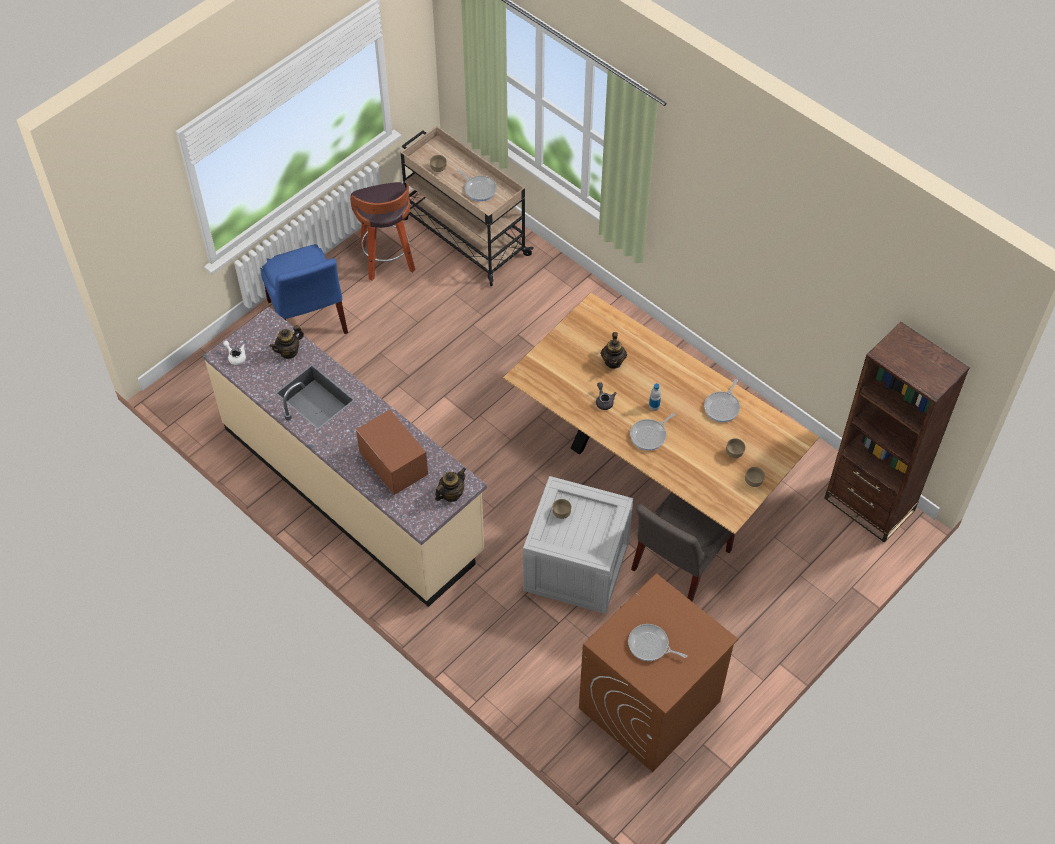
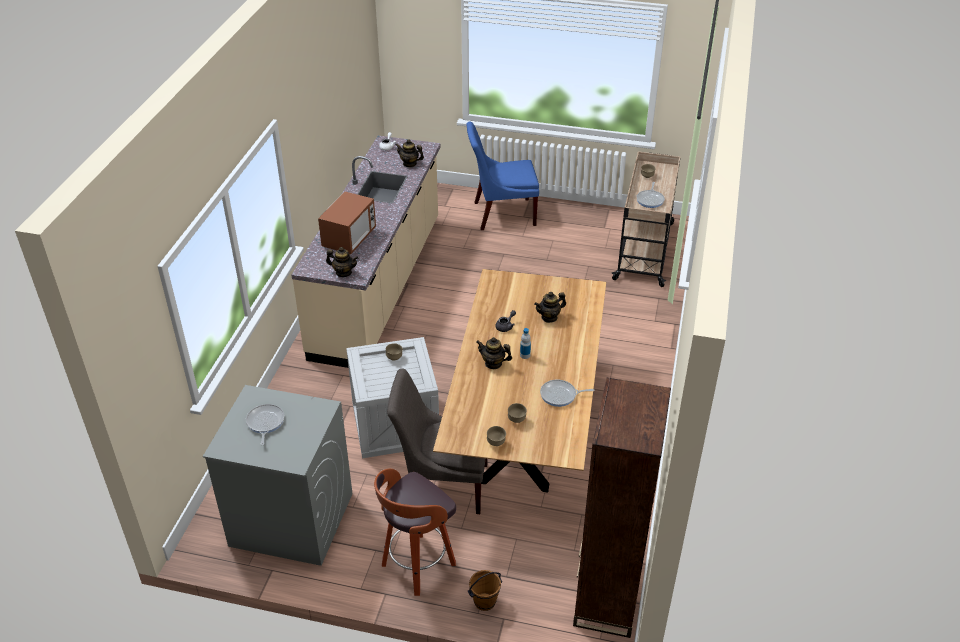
camera: 60 degrees right, 15 degrees down
blue chair [260,244,348,334] -> blue chair turned 45 degrees clockwise [466,122,539,230]
stool [350,182,415,281] -> stool moved to [374,469,456,596]
brown washing machine [579,573,738,772] -> grey washing machine [203,385,352,566]
frying pan [630,413,675,451] -> teapot [476,337,512,369]
none -> brown bucket [468,570,502,611]

